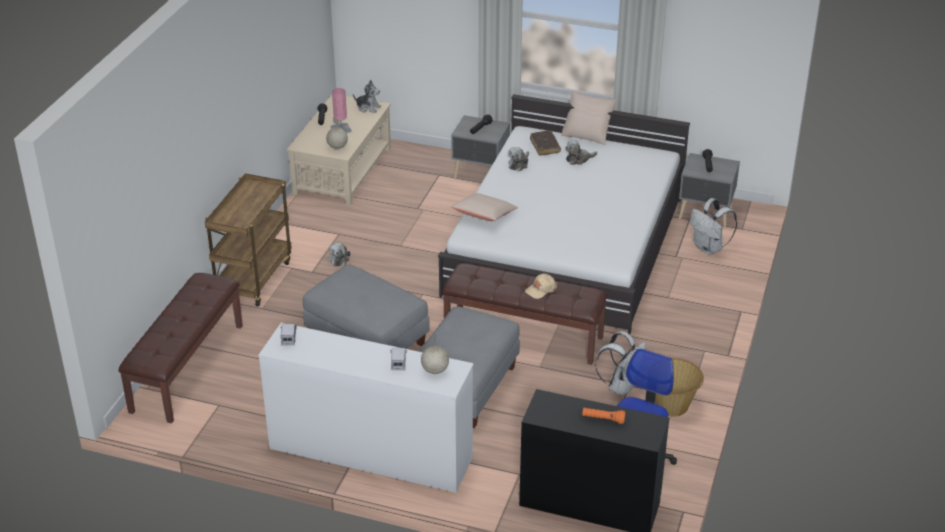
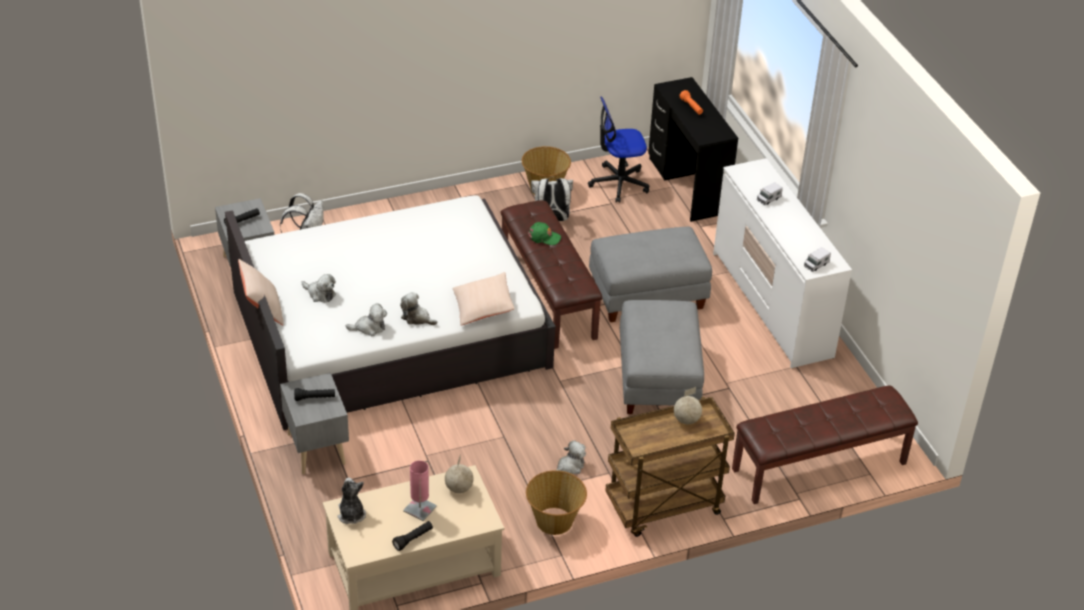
camera: 130 degrees left, 5 degrees up
globe [421,334,449,374] -> globe moved to [674,387,702,424]
beige cap [525,273,557,299] -> green cap [528,222,561,245]
brown book [530,131,561,156] -> none
none -> plush toy [400,292,437,325]
none -> basket [526,470,587,535]

